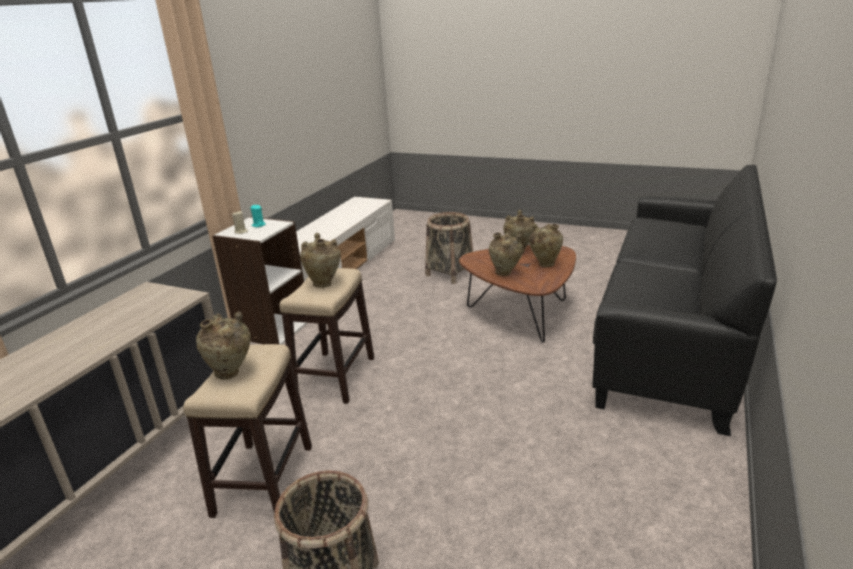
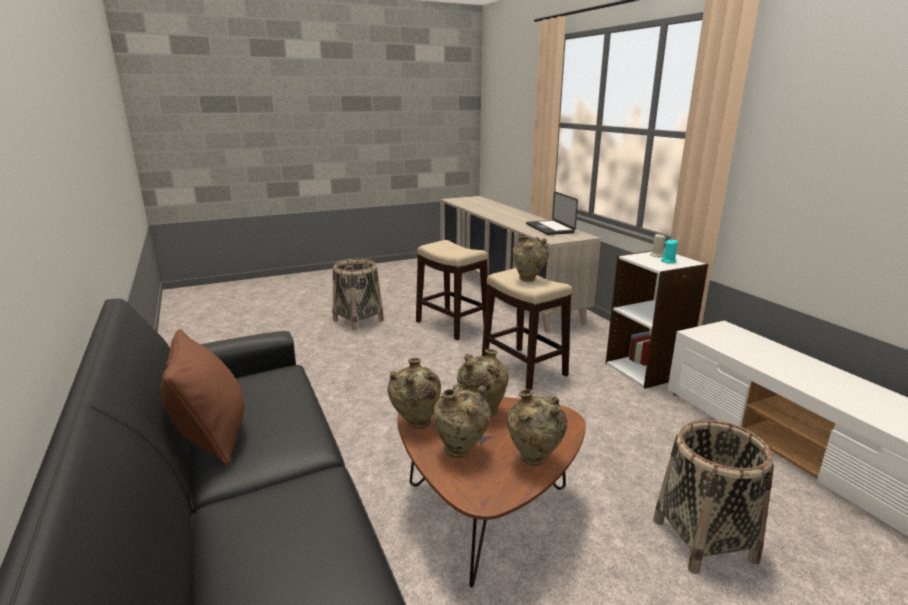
camera: 130 degrees right, 5 degrees down
beige vase [196,312,251,379] -> beige vase moved to [387,358,441,429]
none -> brown pillow [161,329,244,466]
none -> laptop [526,191,578,235]

